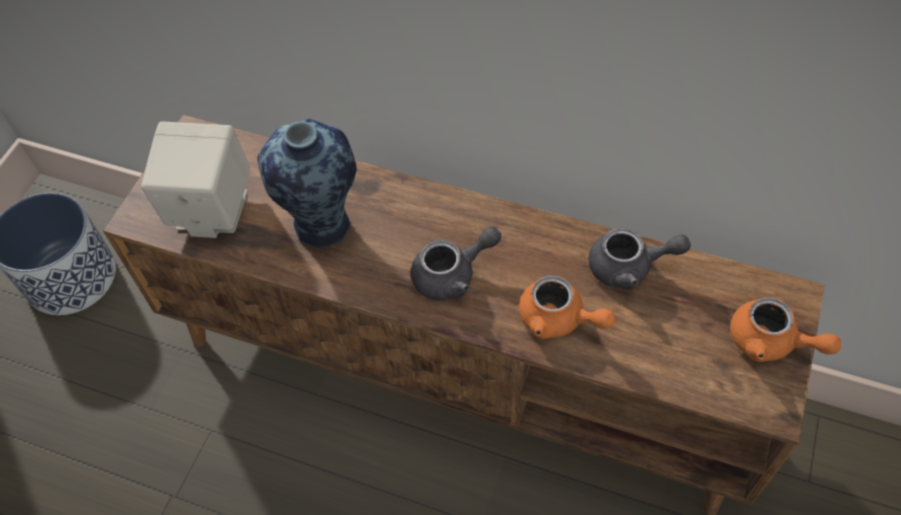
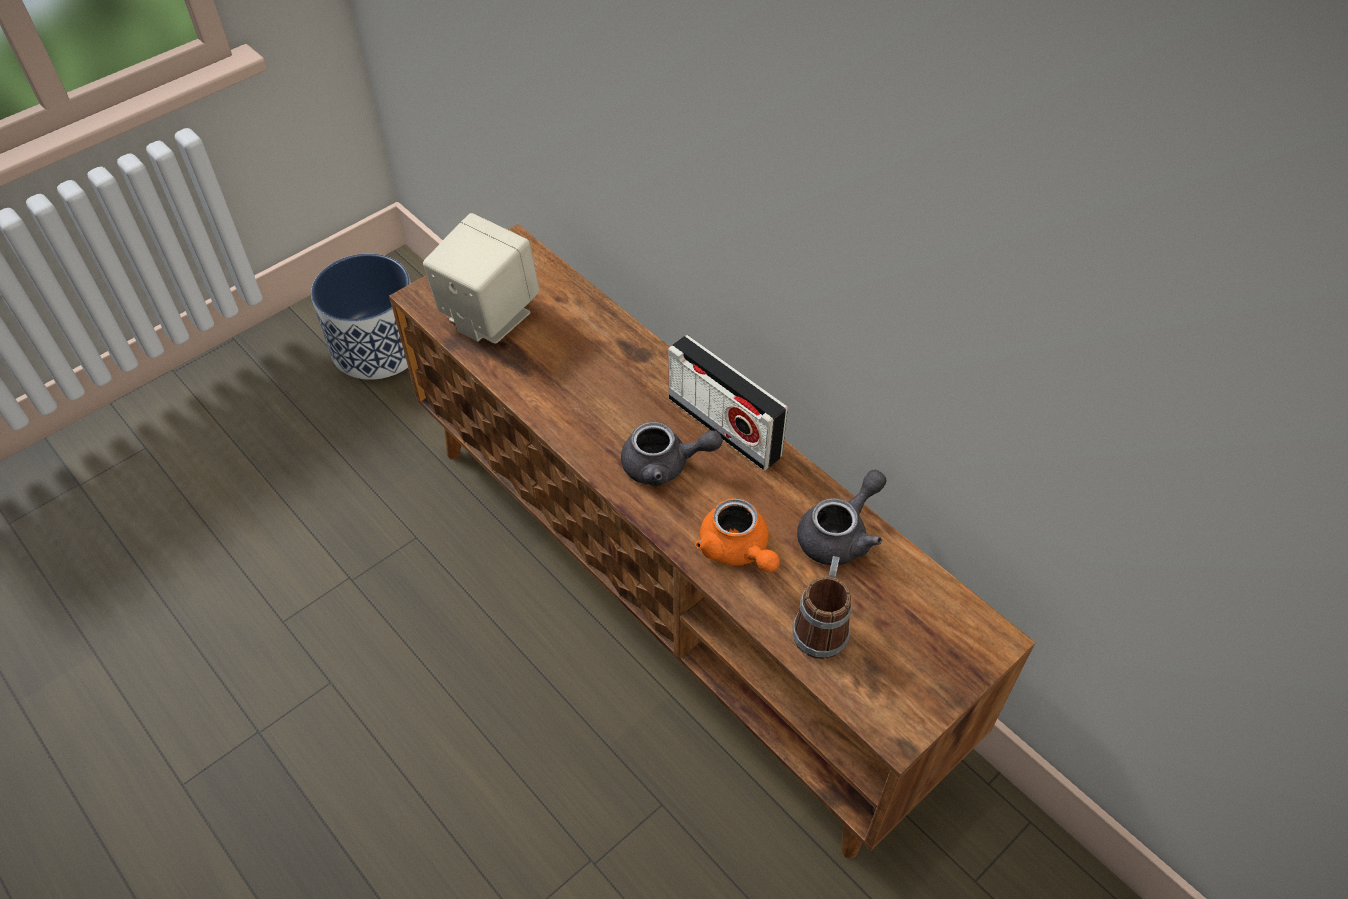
camera: 25 degrees right, 5 degrees down
vase [257,119,357,249] -> none
grey teapot [588,228,691,290] -> grey teapot turned 75 degrees counterclockwise [797,470,886,565]
orange teapot [730,297,841,362] -> none
none -> radio [668,335,788,471]
none -> mug [792,556,852,659]

